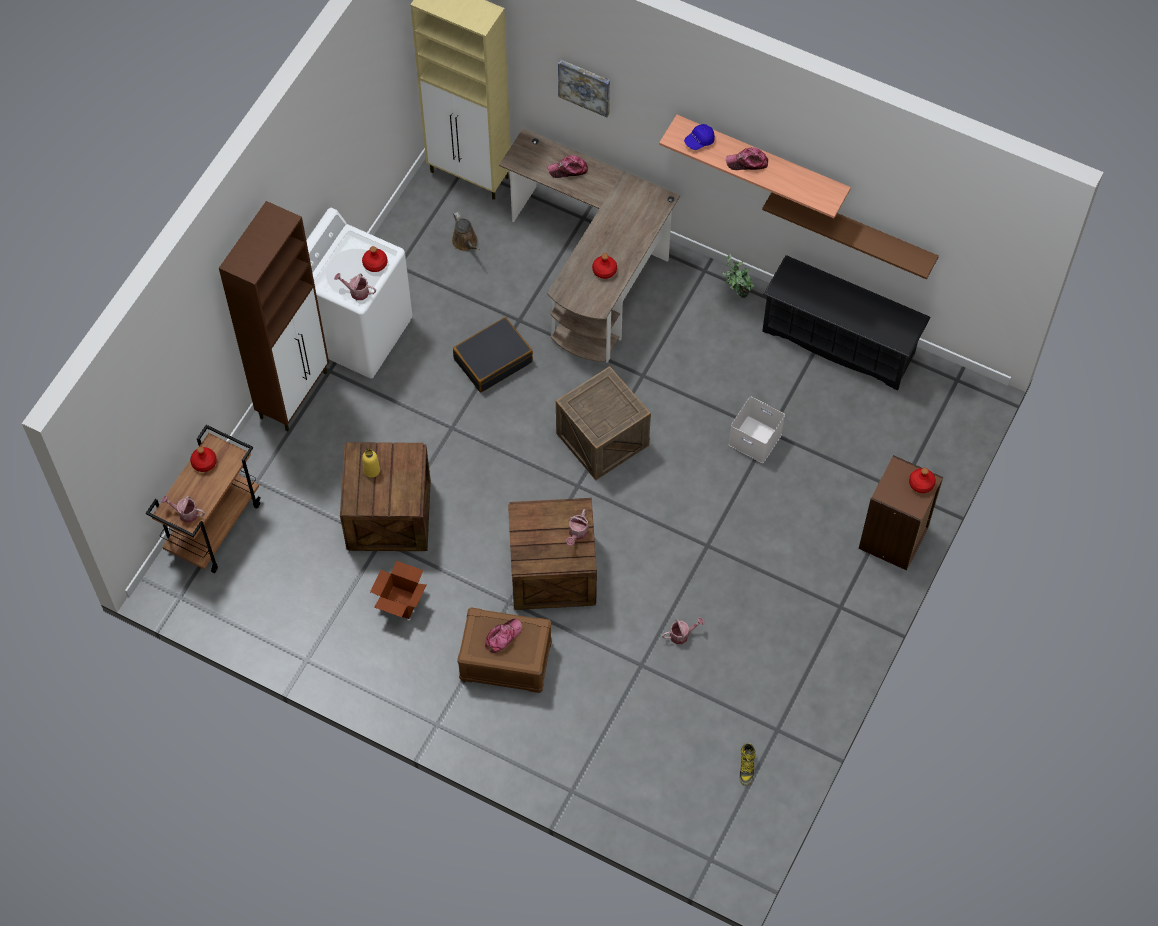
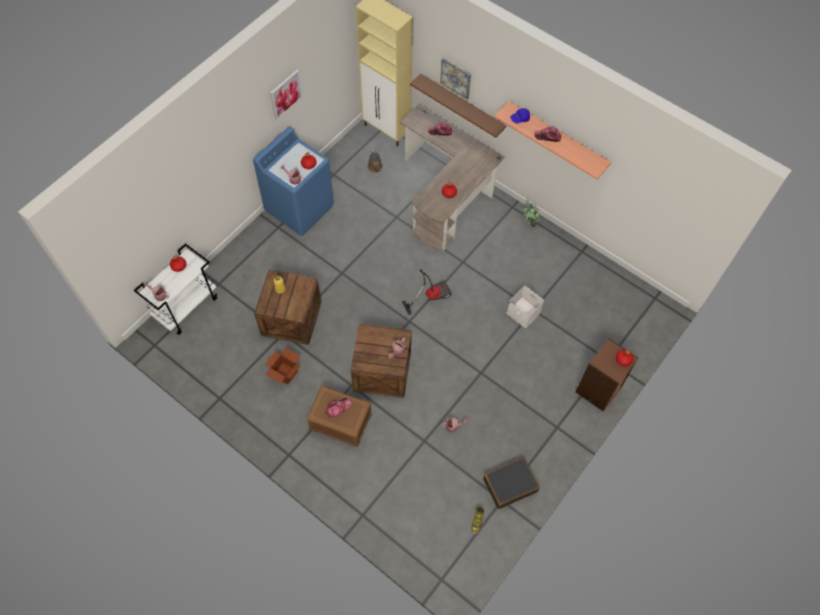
camera: 10 degrees right, 0 degrees up
brown cart [146,425,261,573] -> white cart [134,243,218,335]
brown cabinet [219,201,329,431] -> none
white washing machine [306,208,413,379] -> blue washing machine [253,127,334,236]
black suitcase [453,317,533,392] -> black suitcase moved to [483,457,540,509]
crate [556,366,651,480] -> vacuum cleaner [402,269,452,315]
brown shelf [762,192,939,279] -> brown shelf moved to [410,73,507,137]
black shoe rack [762,255,931,391] -> none
none -> picture [270,69,303,120]

